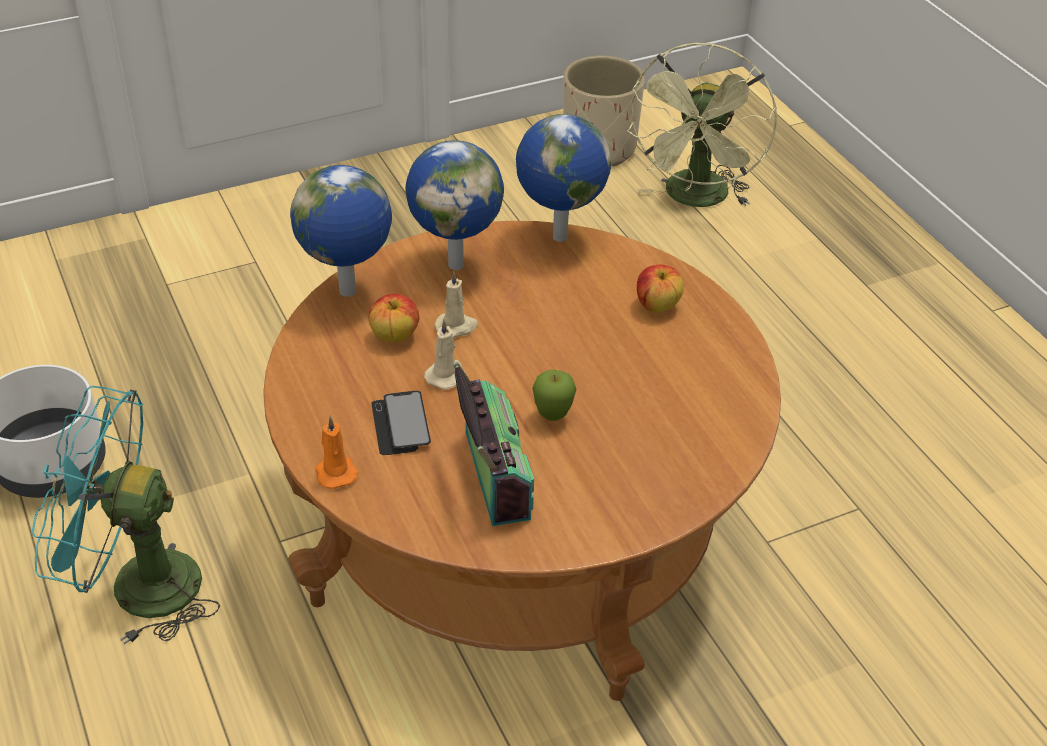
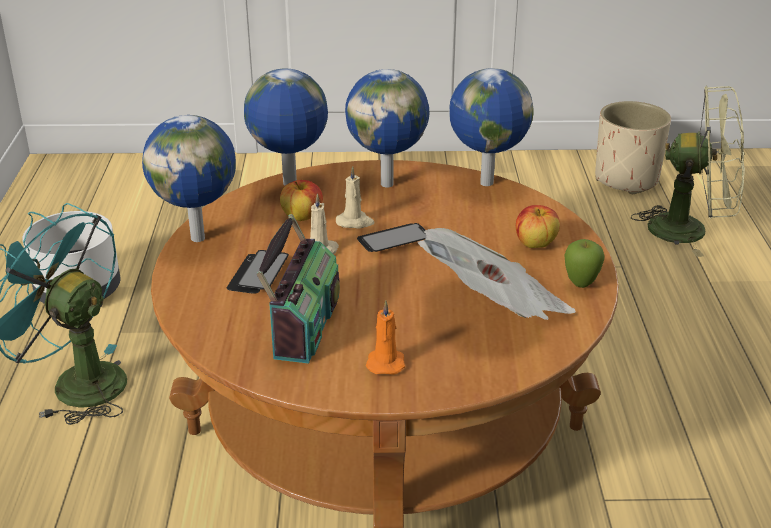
camera: 25 degrees right, 10 degrees down
orange candle [315,416,358,489] -> orange candle moved to [366,300,405,375]
apple [532,370,576,421] -> apple moved to [565,239,605,288]
green fan [627,43,777,207] -> green fan turned 120 degrees counterclockwise [631,86,745,257]
none -> globe [142,115,236,242]
none -> phone [357,223,427,252]
none -> newspaper [417,228,576,320]

